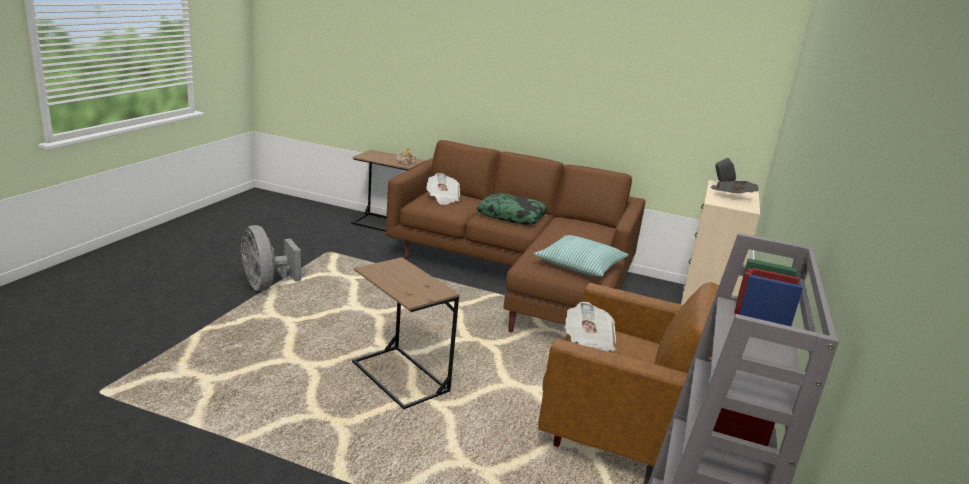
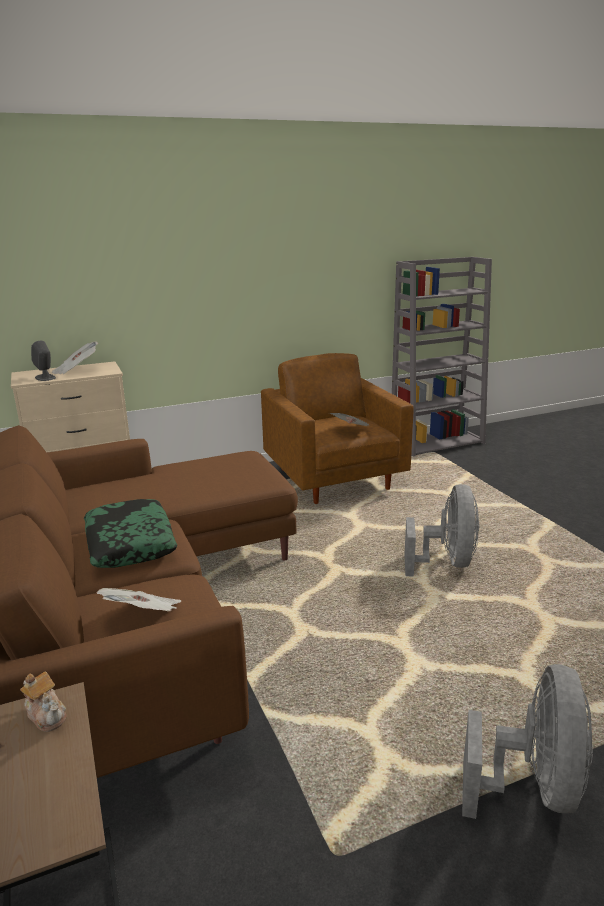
camera: 130 degrees left, 0 degrees up
brown side table [352,257,460,409] -> grey fan [405,484,479,577]
pillow [534,235,629,277] -> none

